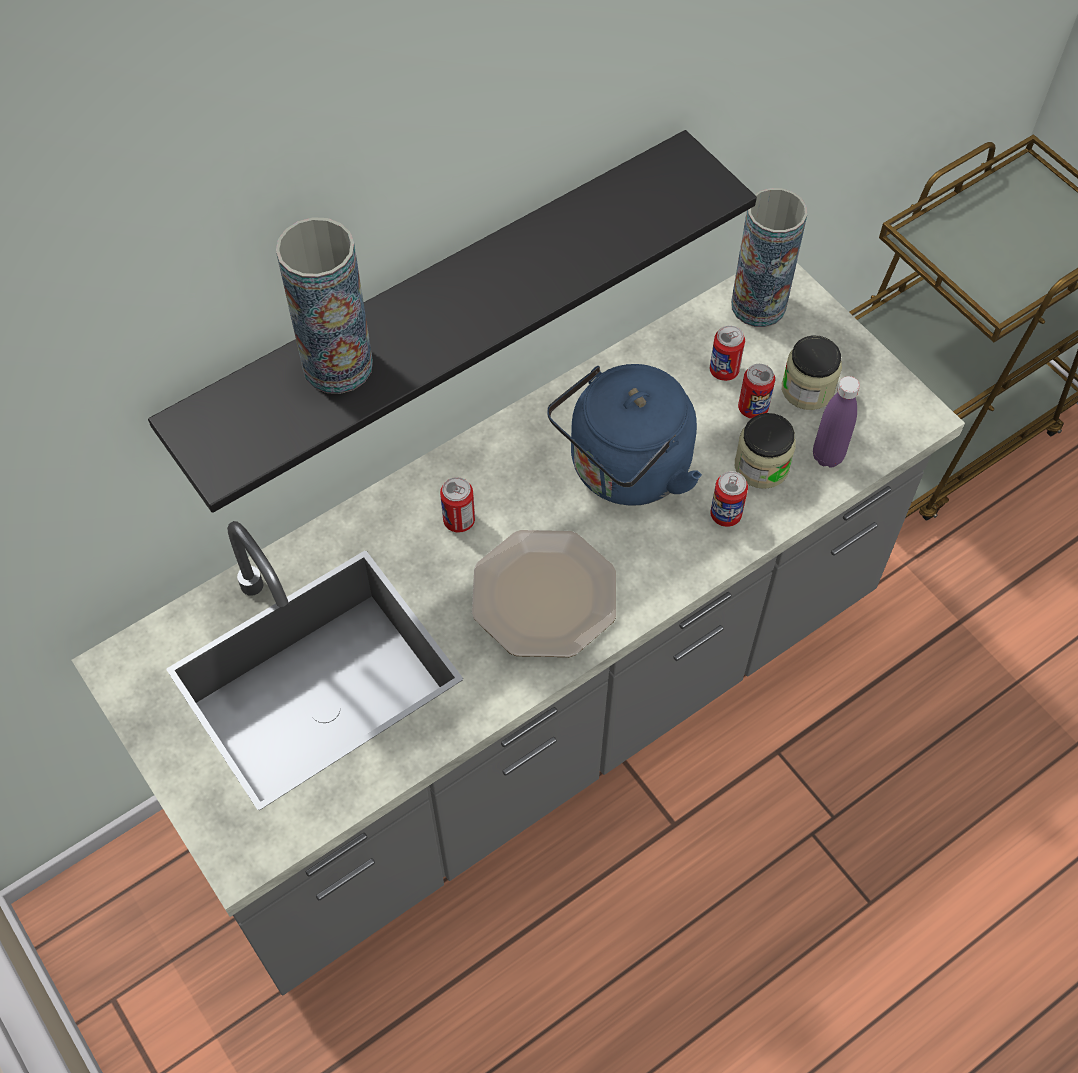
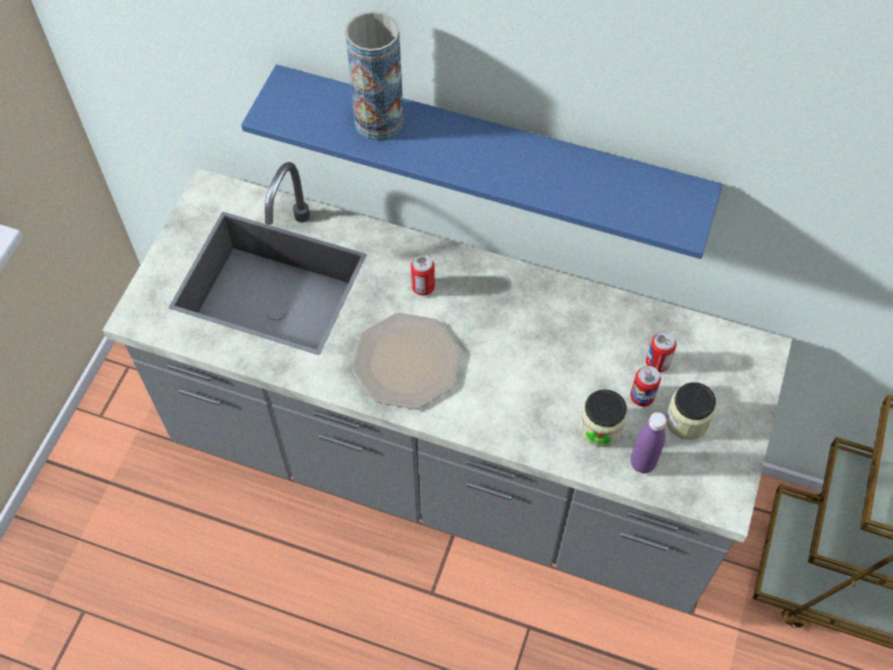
camera: 55 degrees right, 0 degrees up
black shelf [148,130,757,513] -> blue shelf [241,64,723,259]
blue kettle [547,364,702,506] -> none
can [710,471,748,527] -> none
vase [731,188,807,327] -> none

